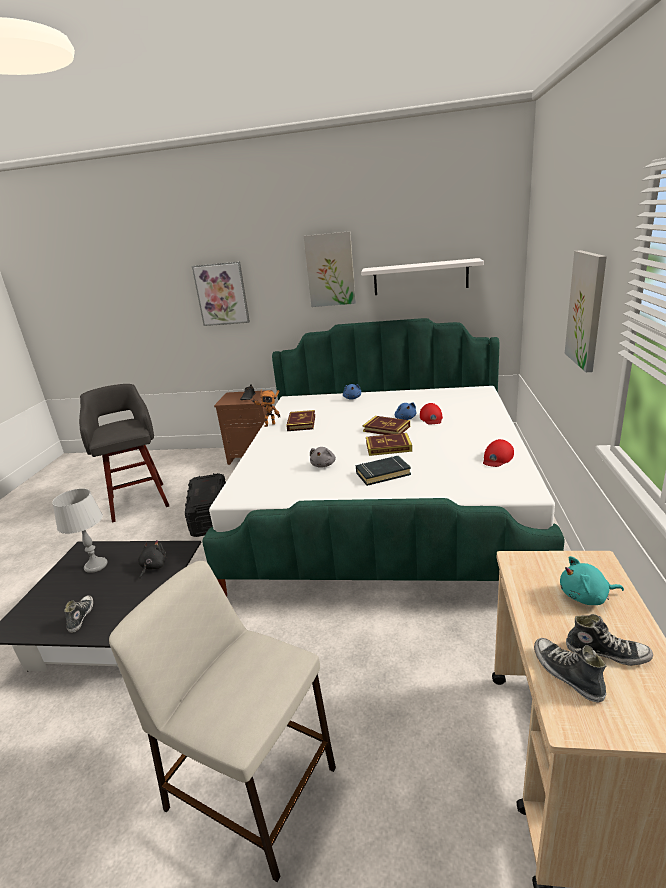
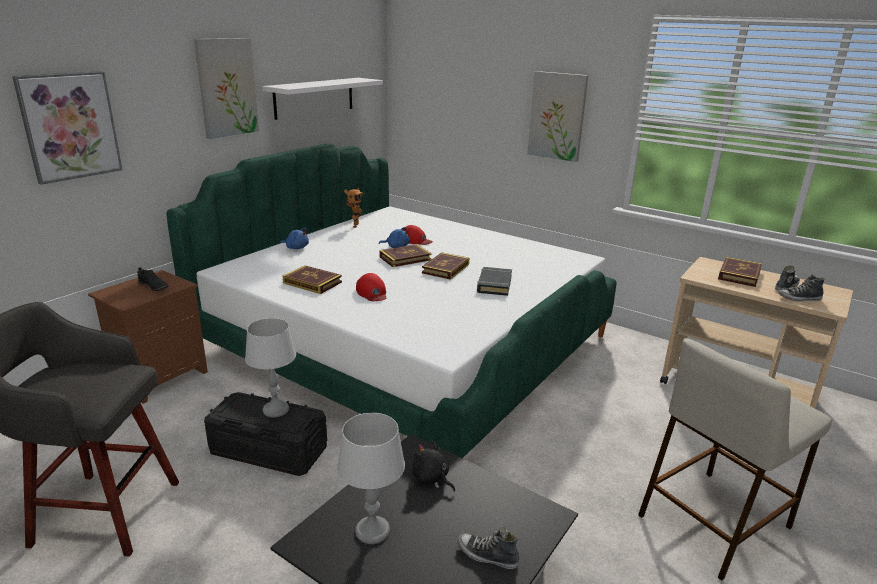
camera: 65 degrees left, 0 degrees up
toy robot [252,389,280,427] -> toy robot moved to [344,188,364,228]
grey plush toy [310,447,336,468] -> none
red cap [483,439,514,467] -> red cap moved to [356,273,386,301]
turquoise plush toy [560,556,624,605] -> book [718,257,762,287]
none -> grey table lamp [245,318,296,418]

